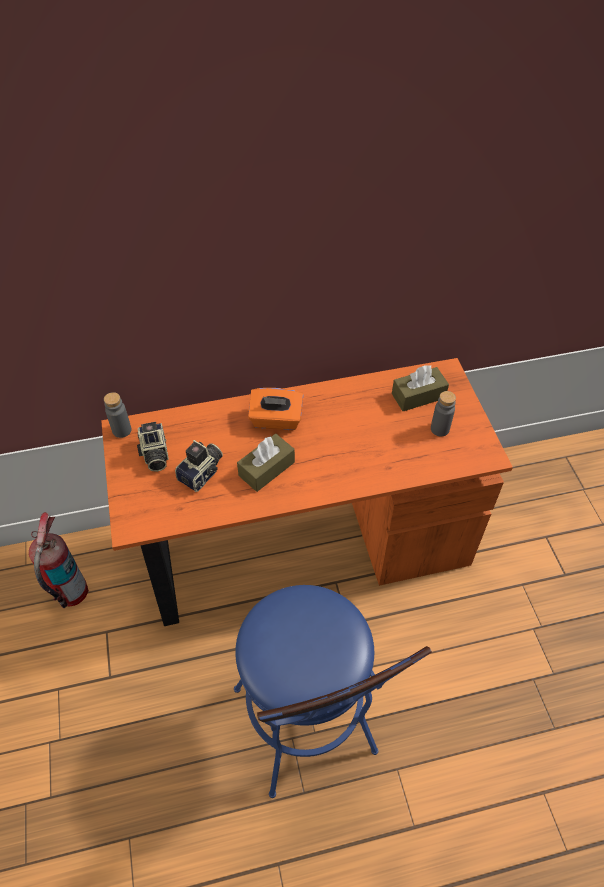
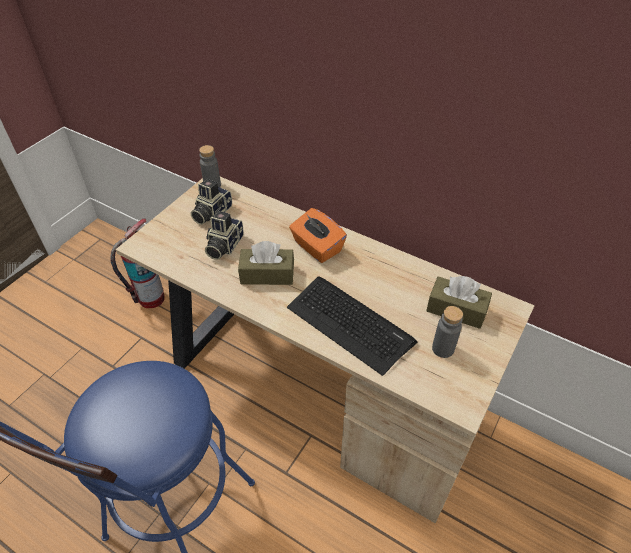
camera: 45 degrees right, 5 degrees down
orange desk [101,358,513,626] -> beige desk [116,177,535,524]
camera [175,440,223,492] -> camera turned 120 degrees clockwise [205,211,244,260]
none -> keyboard [287,276,418,376]

